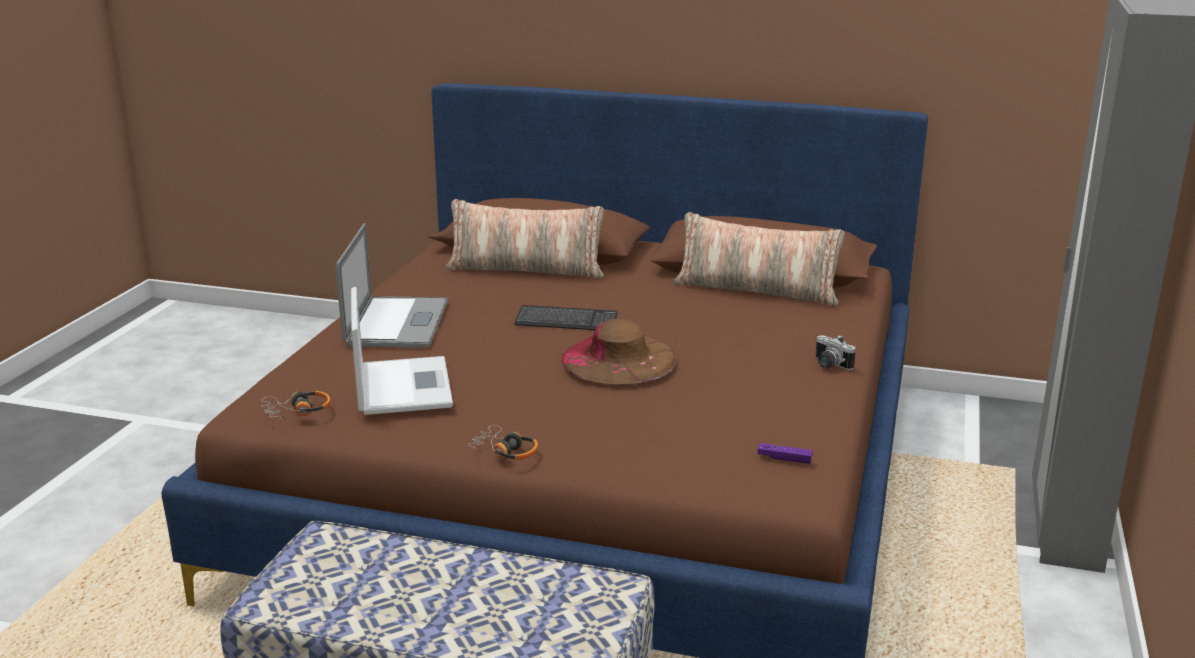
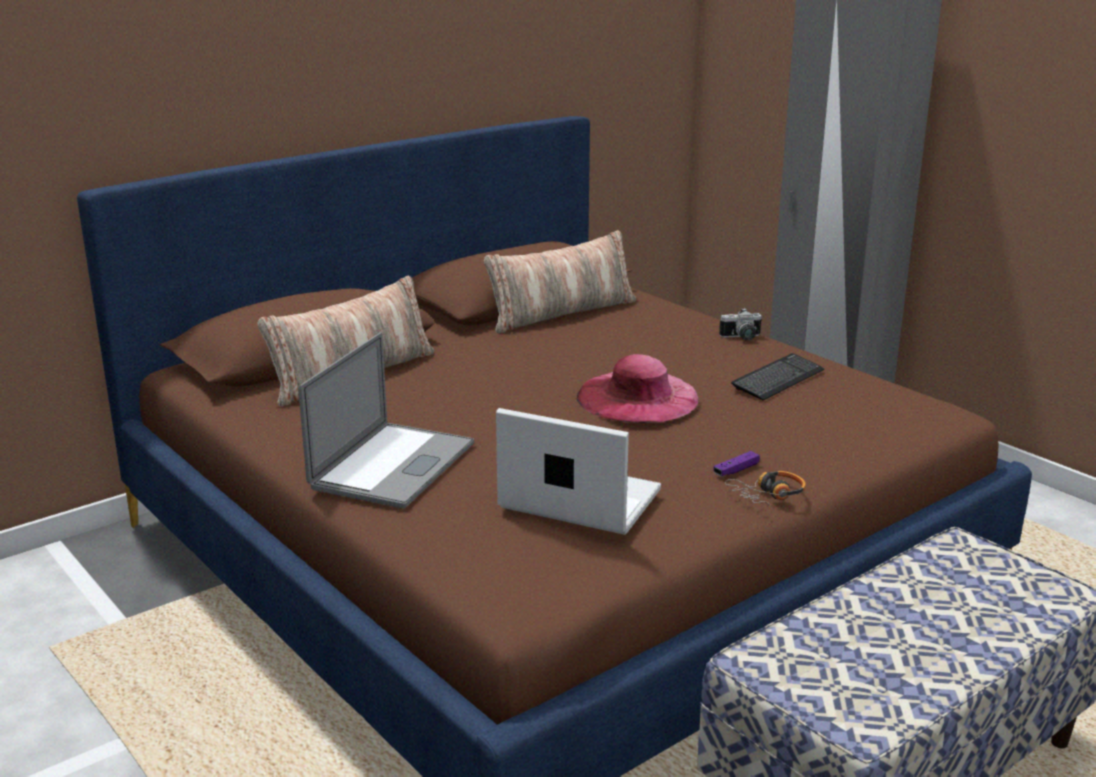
camera: 55 degrees left, 0 degrees up
headphones [261,391,331,420] -> none
laptop [336,223,448,348] -> laptop turned 75 degrees clockwise [298,332,474,508]
keyboard [514,305,618,330] -> keyboard moved to [731,353,824,400]
brown hat [561,318,676,385] -> pink hat [577,354,698,423]
purple game controller [757,443,813,464] -> purple game controller moved to [713,451,760,476]

